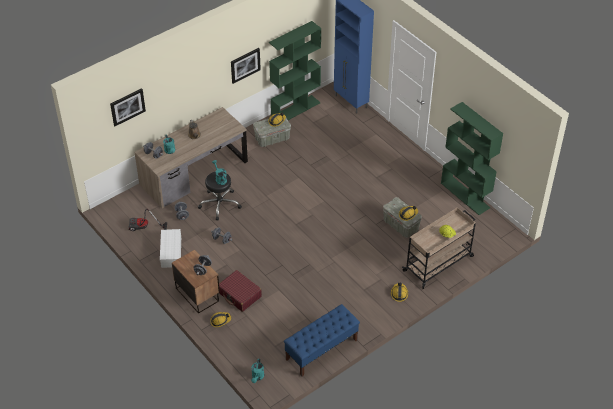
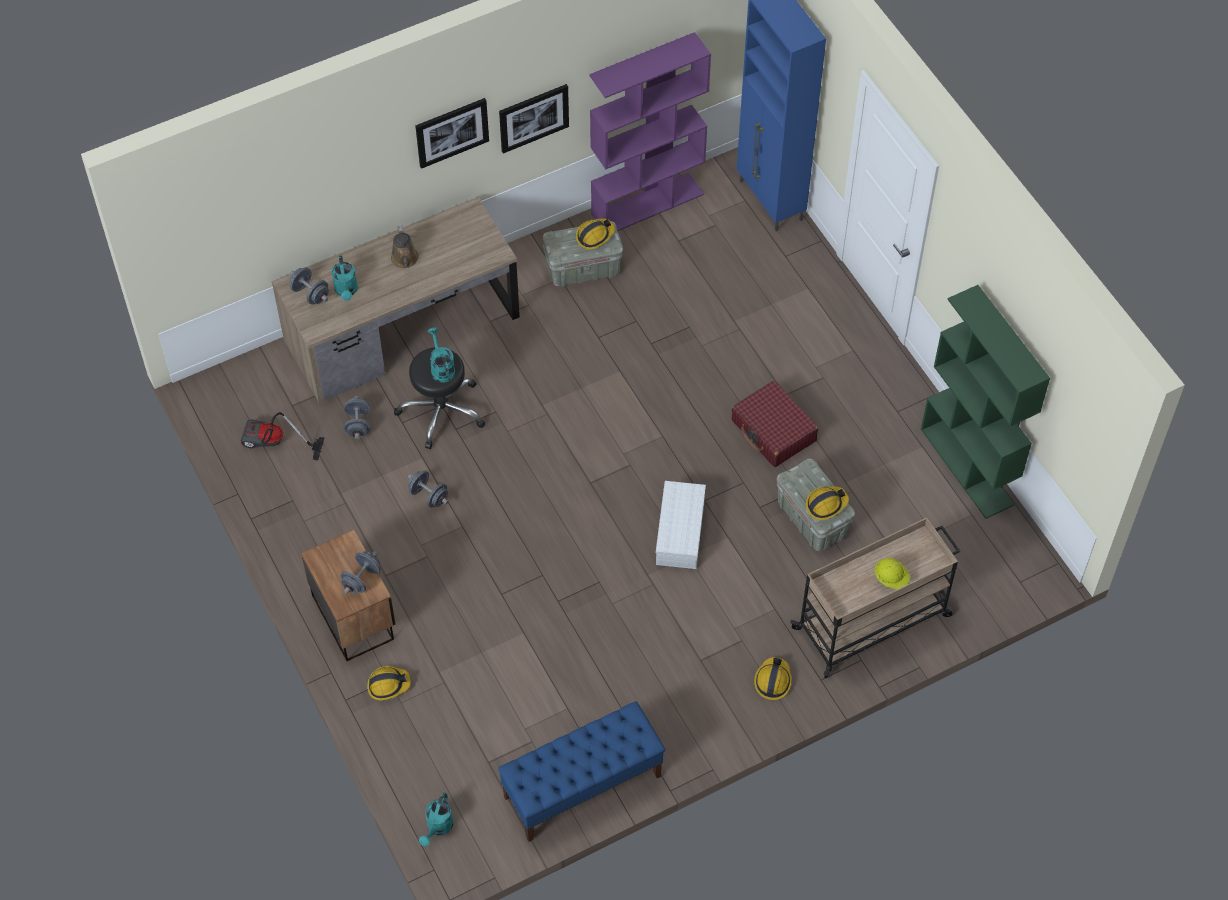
camera: 10 degrees right, 10 degrees up
picture [110,88,146,126] -> picture moved to [415,98,489,169]
white storage box [160,229,181,268] -> white storage box moved to [656,481,706,569]
red suitcase [219,270,262,312] -> red suitcase moved to [732,381,818,467]
green bookcase [269,21,321,120] -> purple bookcase [589,32,711,231]

